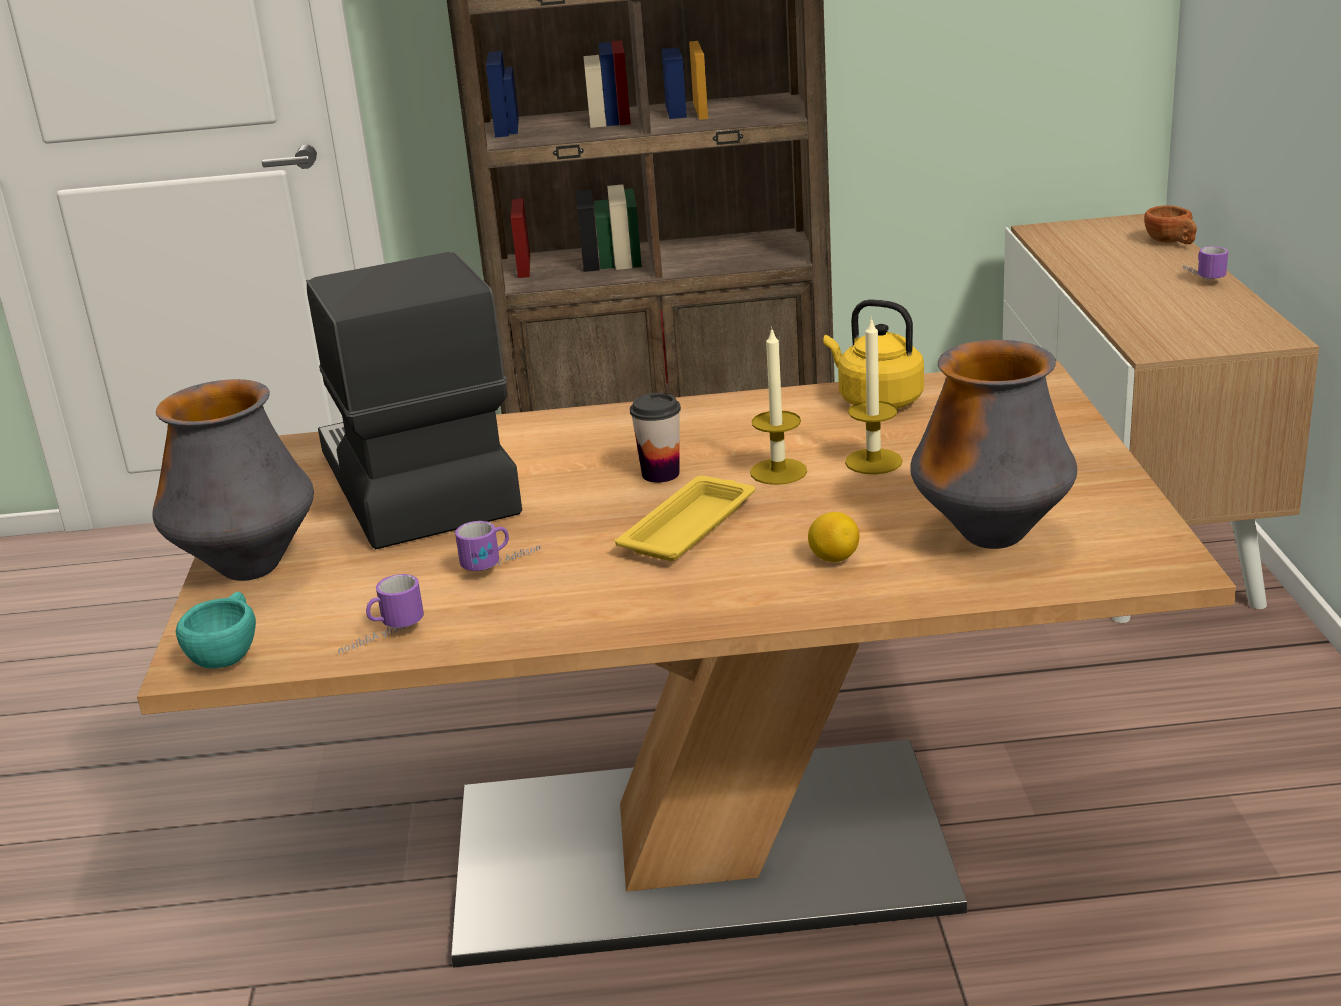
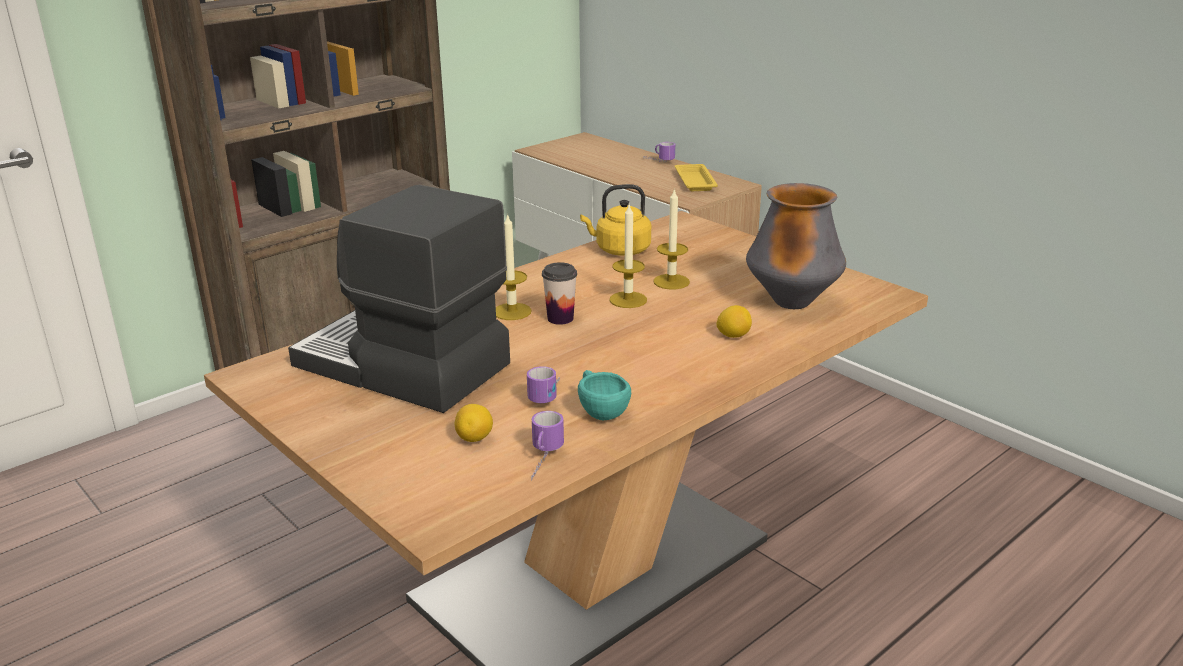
camera: 40 degrees left, 0 degrees up
vase [152,379,314,581] -> none
turquoise cup [176,592,256,668] -> turquoise cup moved to [578,370,631,420]
yellow tray [615,476,755,561] -> yellow tray moved to [675,164,718,191]
brown cup [1144,205,1197,244] -> none
none -> lemon [455,404,493,442]
none -> candle [496,213,532,320]

